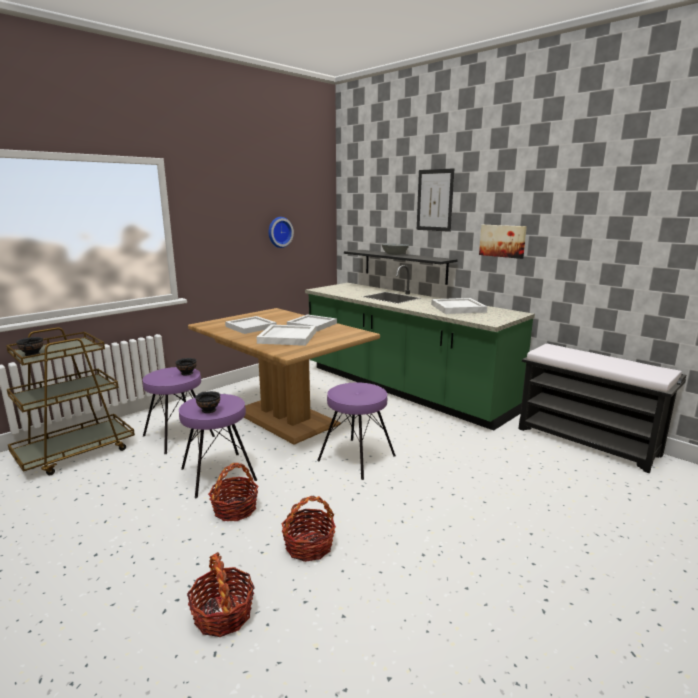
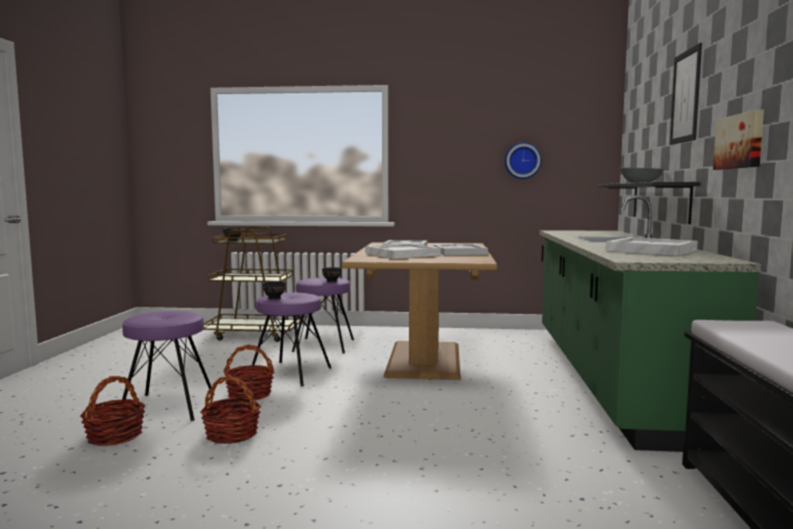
camera: 50 degrees right, 10 degrees down
purple stool [317,382,396,480] -> purple stool moved to [122,311,215,421]

